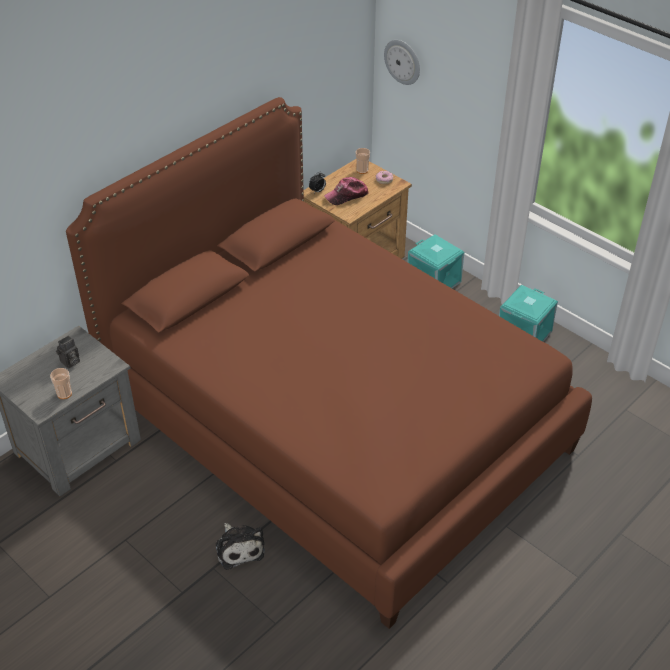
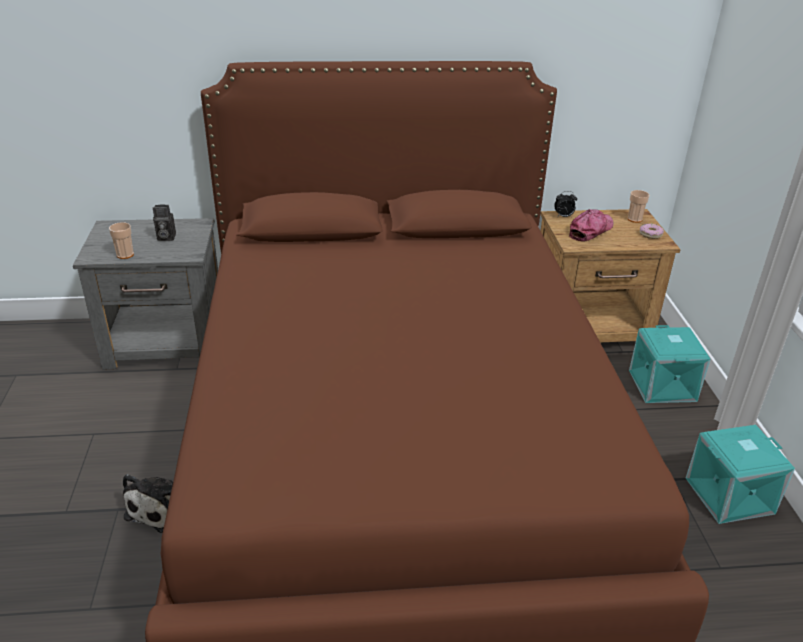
camera: 40 degrees right, 10 degrees down
cap [324,177,369,205] -> cap turned 120 degrees clockwise [569,209,614,242]
wall clock [384,40,420,85] -> none

